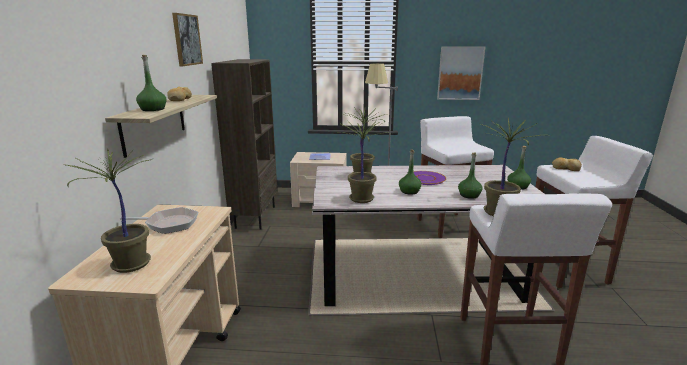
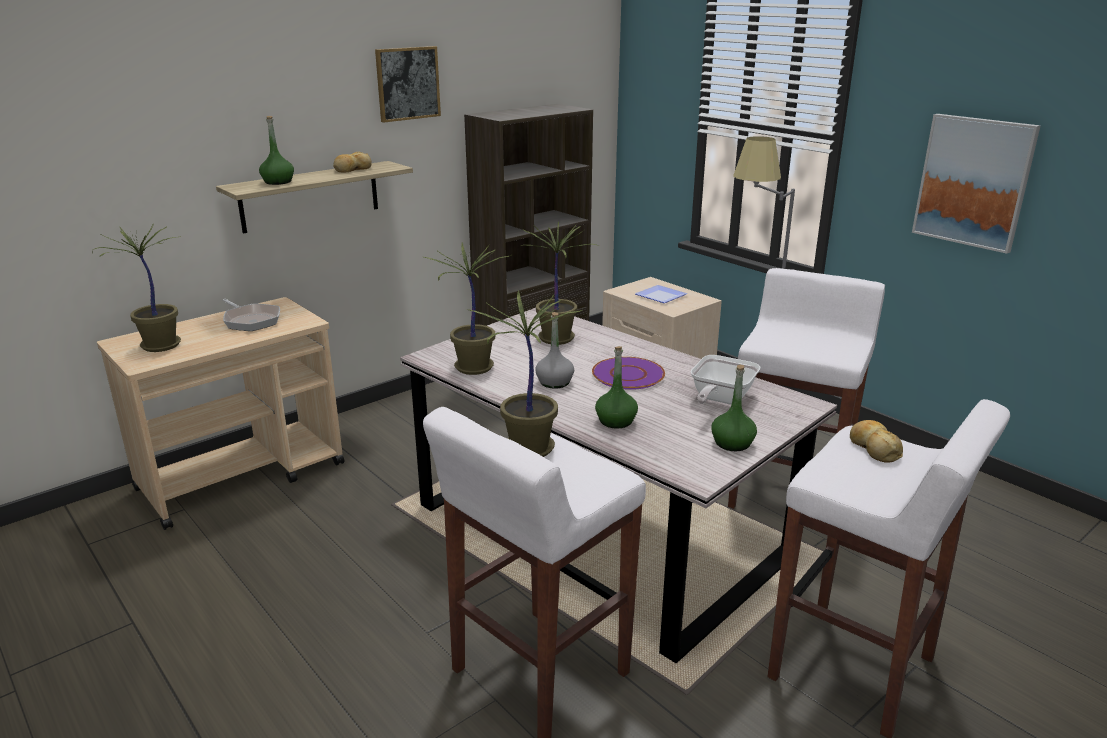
camera: 45 degrees right, 5 degrees up
green bottle [399,149,422,195] -> grey bottle [535,312,574,389]
none -> frying pan [691,355,761,404]

